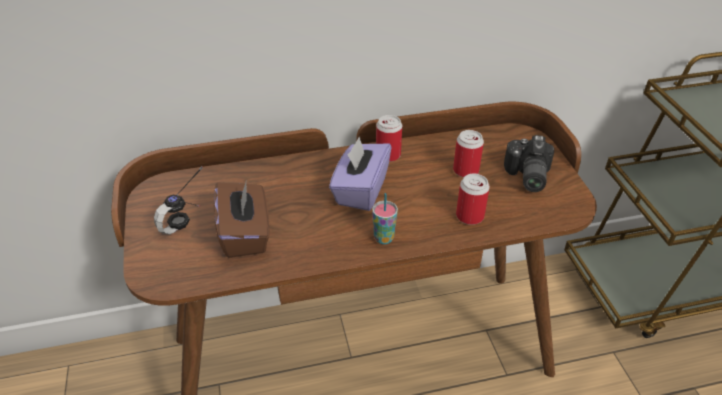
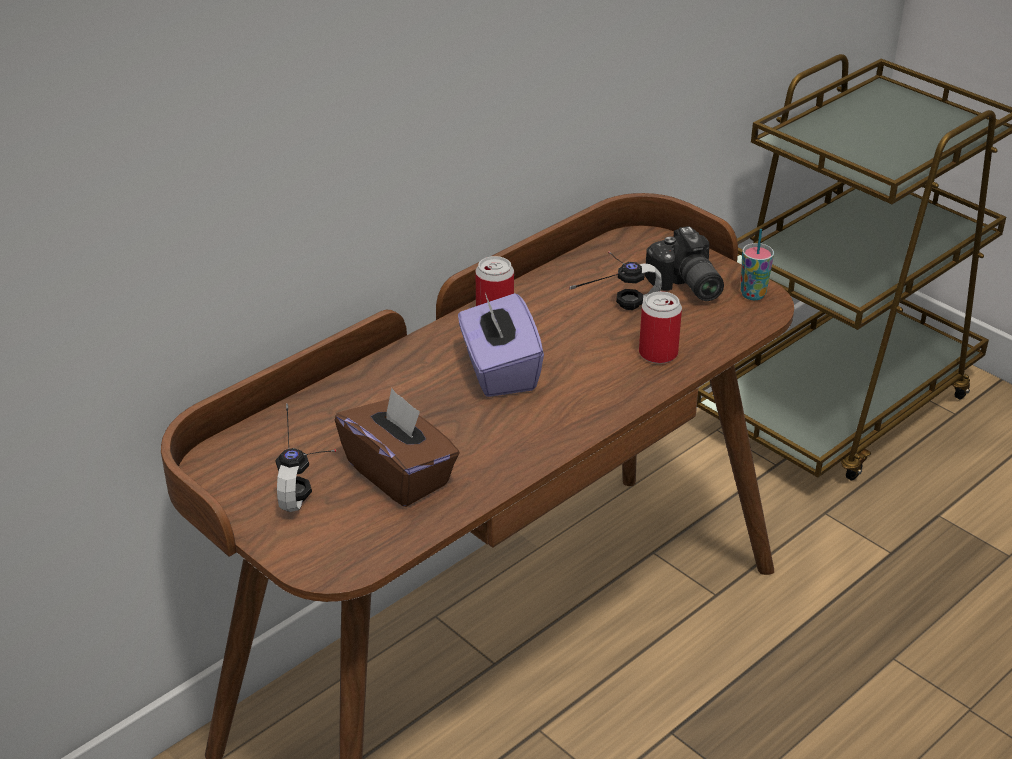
camera: 30 degrees left, 5 degrees down
cup [372,193,398,244] -> cup moved to [741,229,774,300]
can [453,130,484,177] -> headphones [569,251,662,310]

